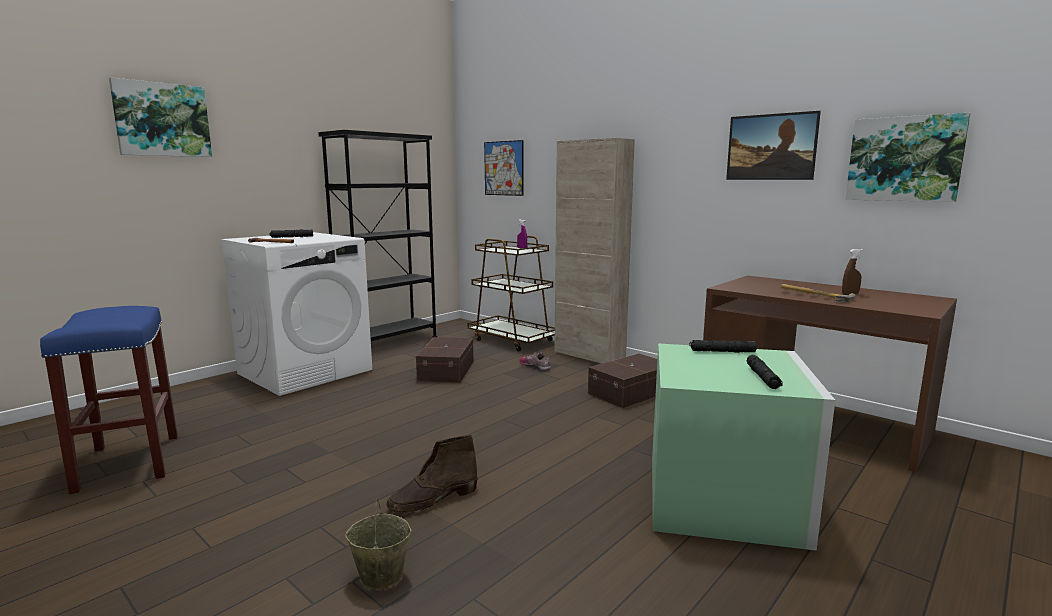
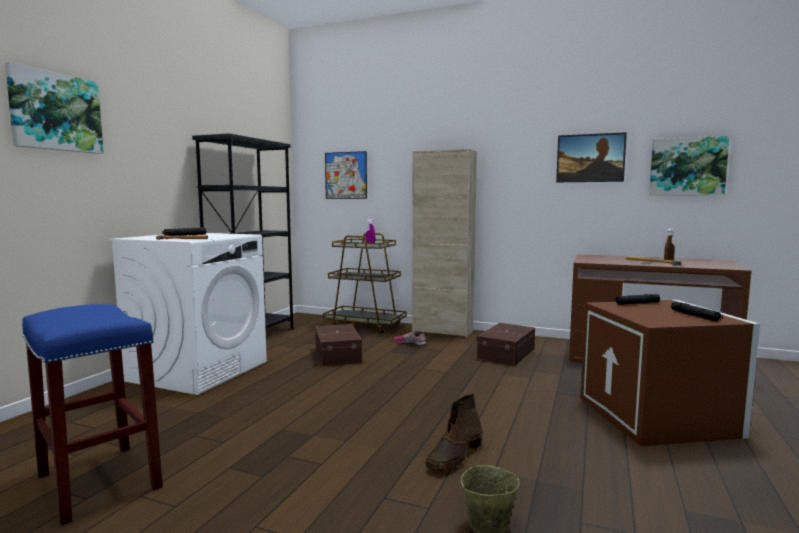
camera: 20 degrees left, 5 degrees down
green storage box [652,344,835,551] -> brown storage box [580,300,760,446]

